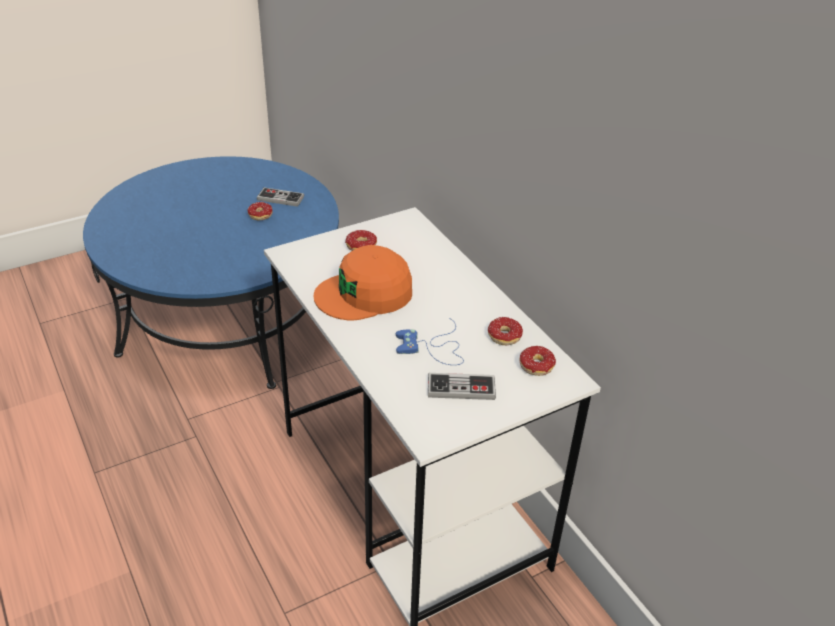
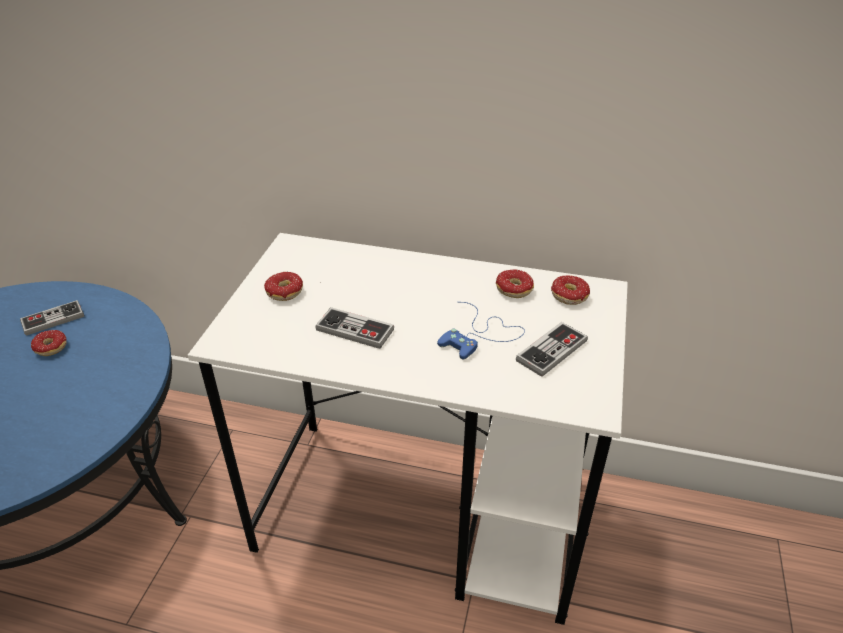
camera: 45 degrees left, 0 degrees up
orange cap [314,245,412,321] -> game controller [315,307,394,349]

